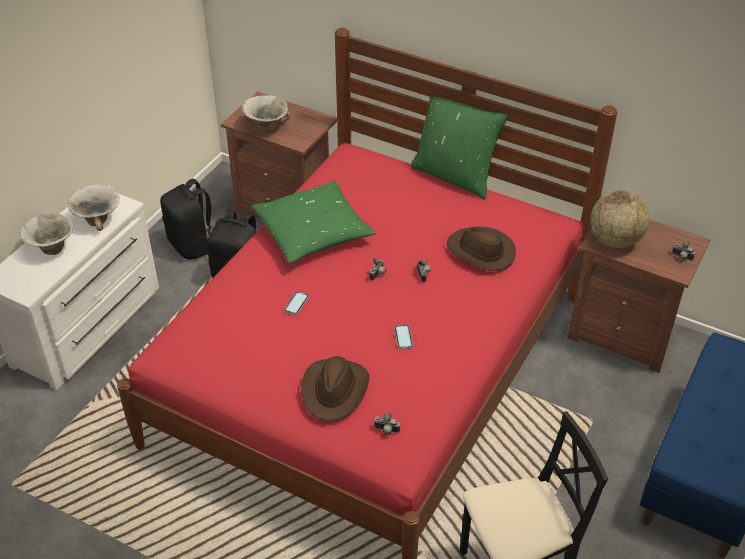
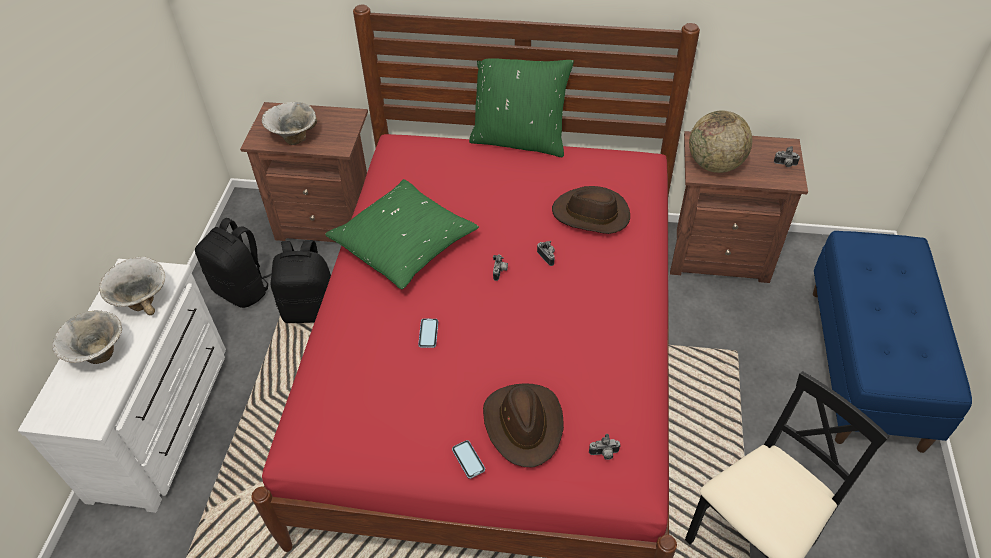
camera: 20 degrees left, 5 degrees up
phone [394,325,413,349] -> phone moved to [452,440,485,479]

